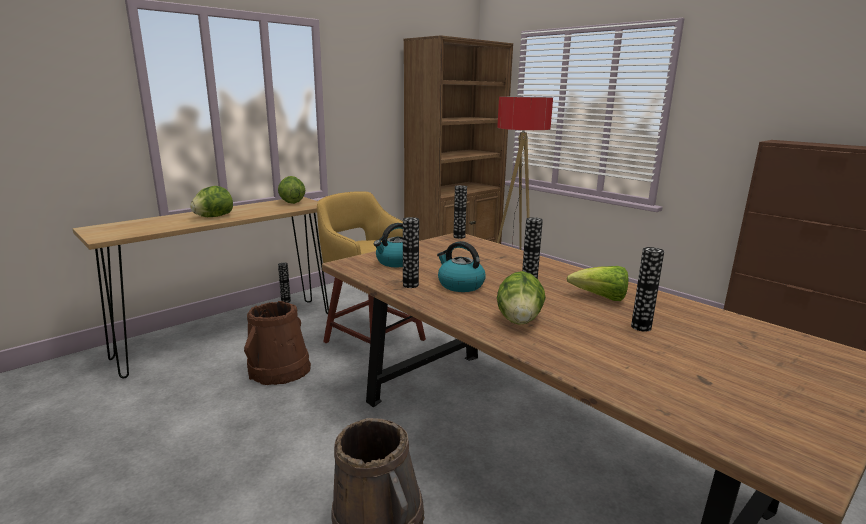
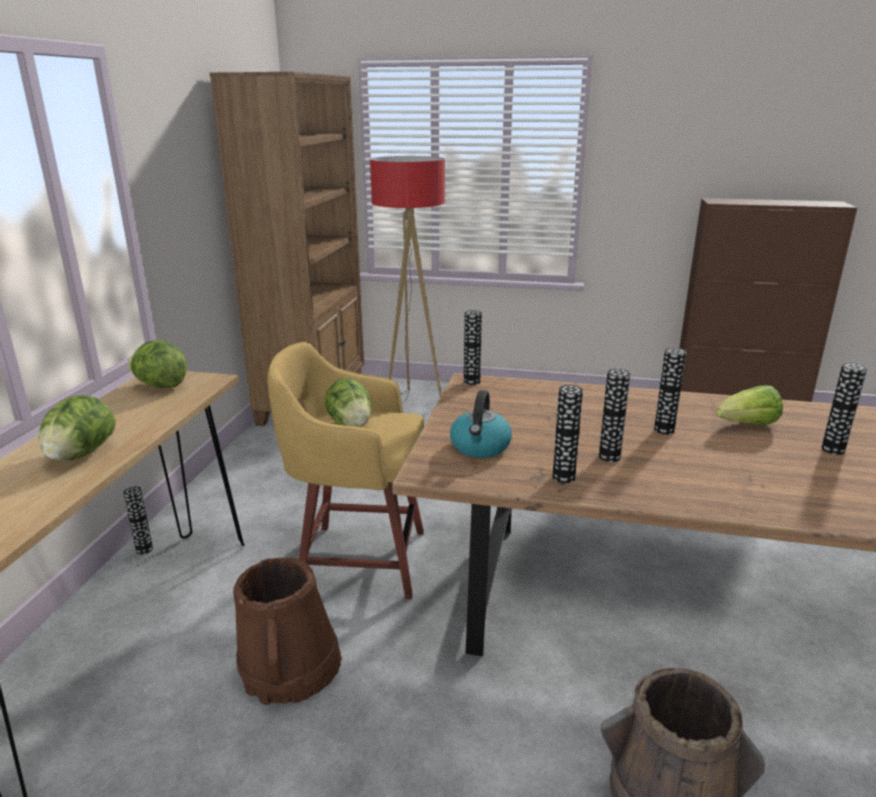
camera: 35 degrees left, 5 degrees up
kettle [437,241,486,292] -> vase [599,369,630,462]
lettuce [497,271,546,325] -> lettuce moved to [324,378,372,427]

